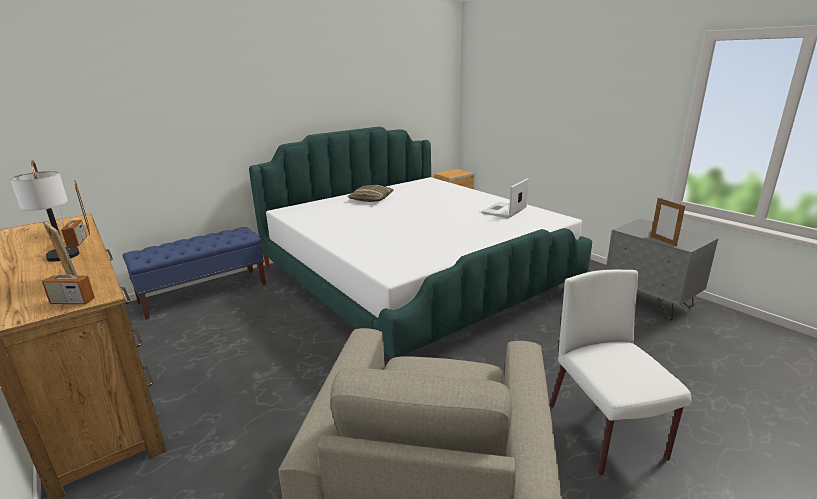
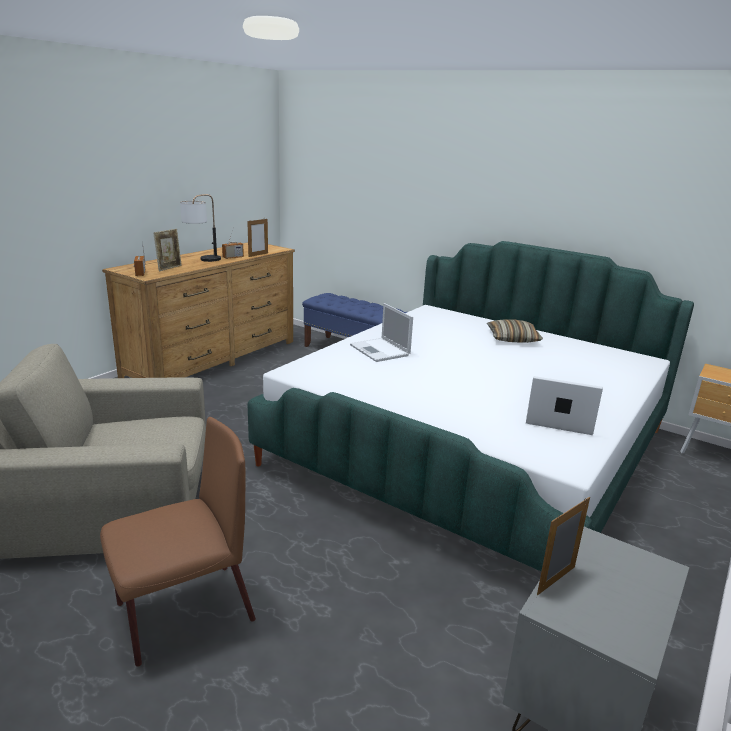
camera: 70 degrees right, 0 degrees up
white chair [550,270,691,475] -> brown chair [100,417,256,667]
none -> laptop [350,303,413,362]

